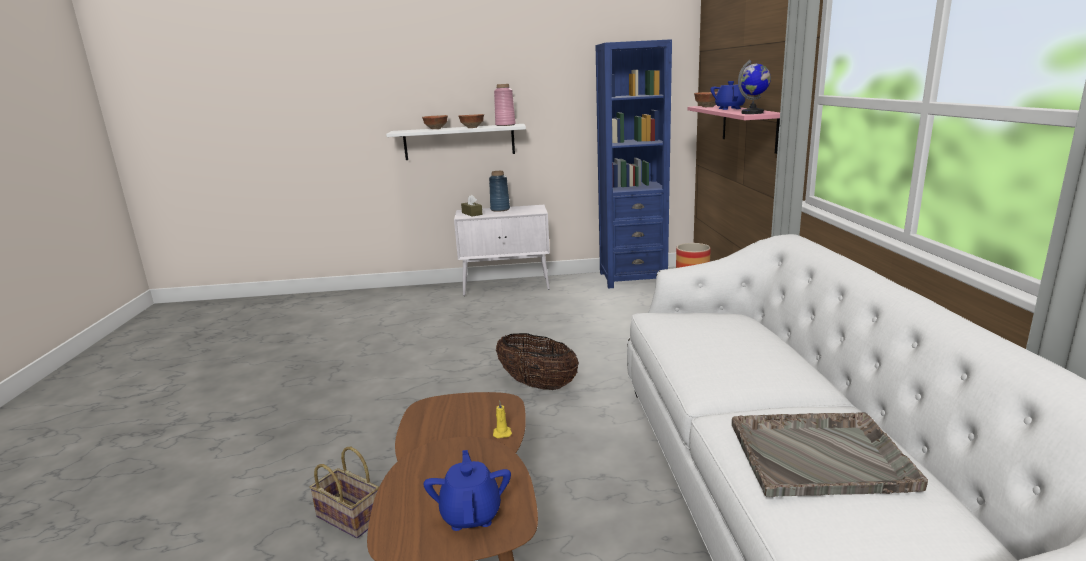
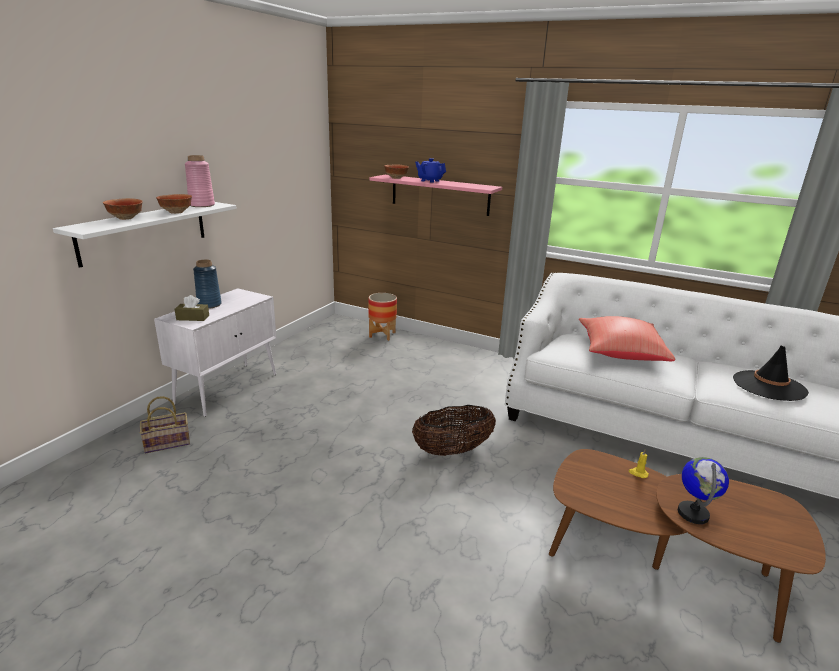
camera: 60 degrees left, 5 degrees up
basket [309,447,379,538] -> basket moved to [140,396,190,453]
blue teapot [423,450,511,531] -> none
blue bookcase [596,39,672,288] -> none
grey tray [732,412,928,497] -> black hat [733,345,809,401]
globe [738,60,771,114] -> globe moved to [678,457,729,524]
none -> red pillow [579,316,675,361]

